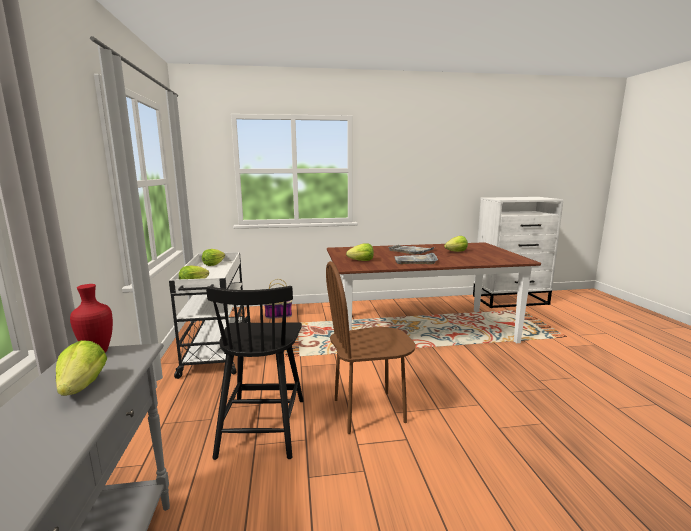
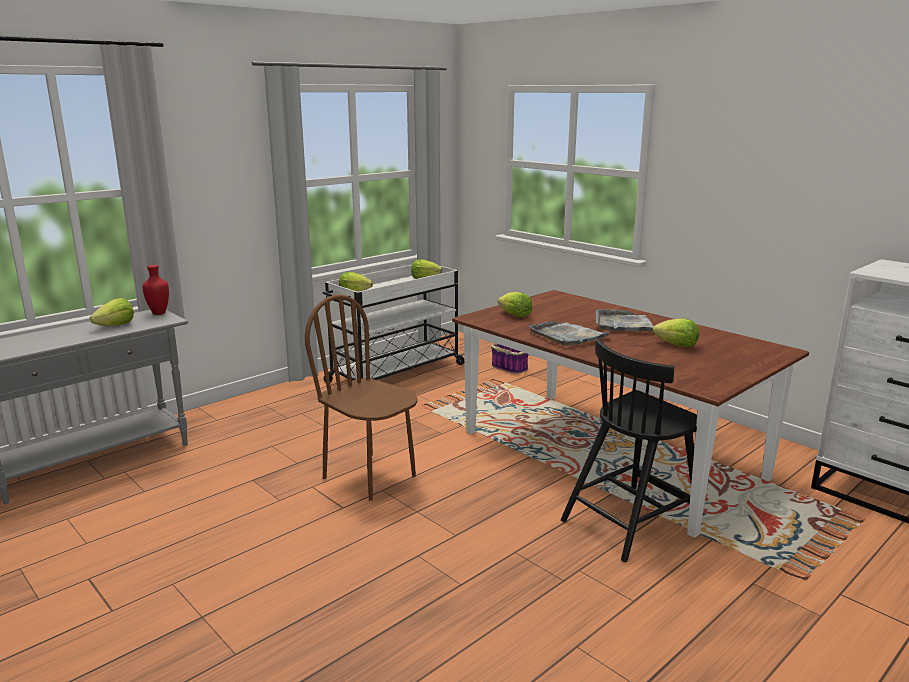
camera: 55 degrees right, 5 degrees up
black chair [206,286,304,460] -> black chair moved to [561,339,702,562]

